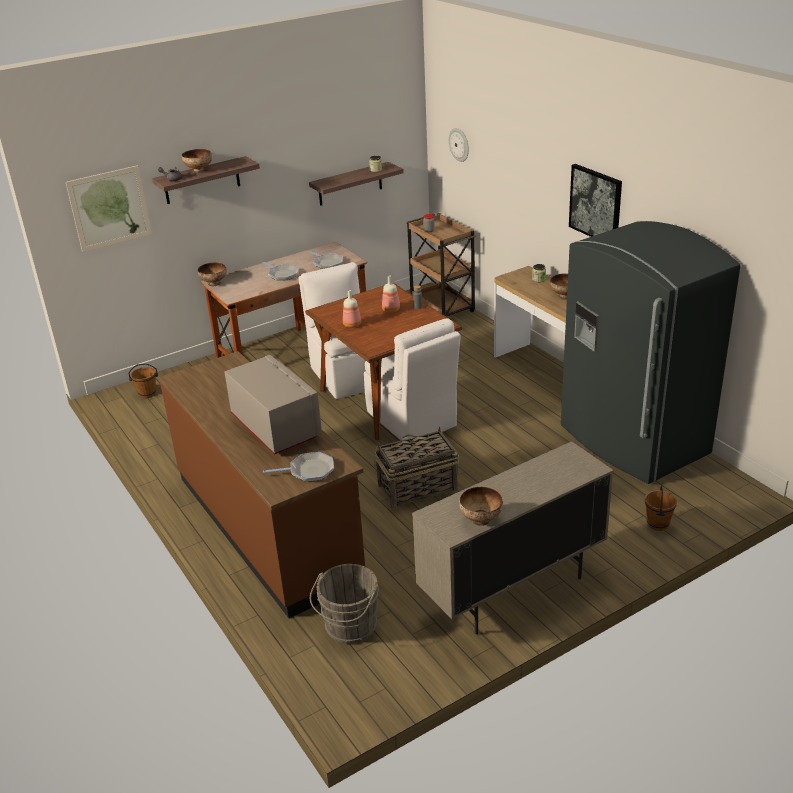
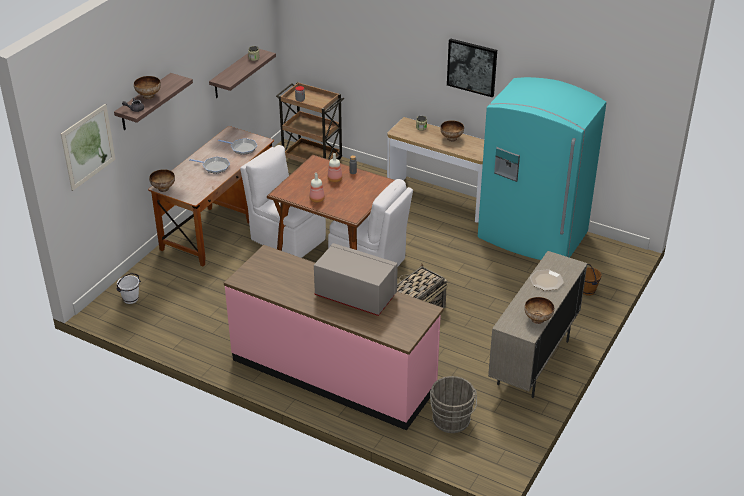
camera: 30 degrees left, 5 degrees up
brown bucket [128,363,158,398] -> white bucket [116,273,141,304]
brown counter [159,351,365,618] -> pink counter [224,245,444,431]
frying pan [263,452,334,482] -> none
wall clock [449,128,469,162] -> none
grey fridge [561,221,741,484] -> turquoise fridge [478,77,606,260]
none -> plate [530,269,564,291]

